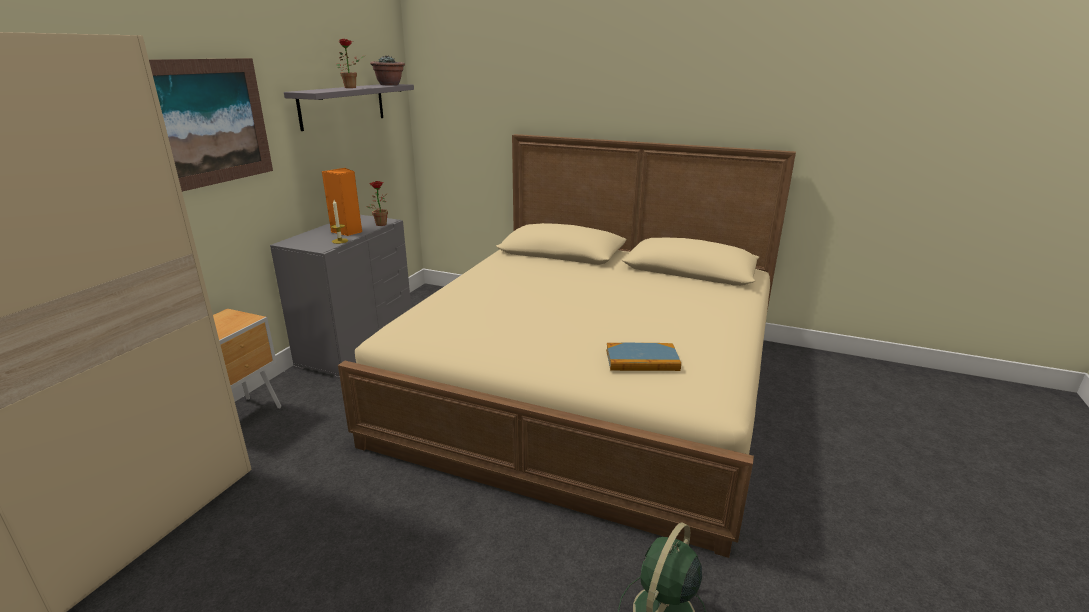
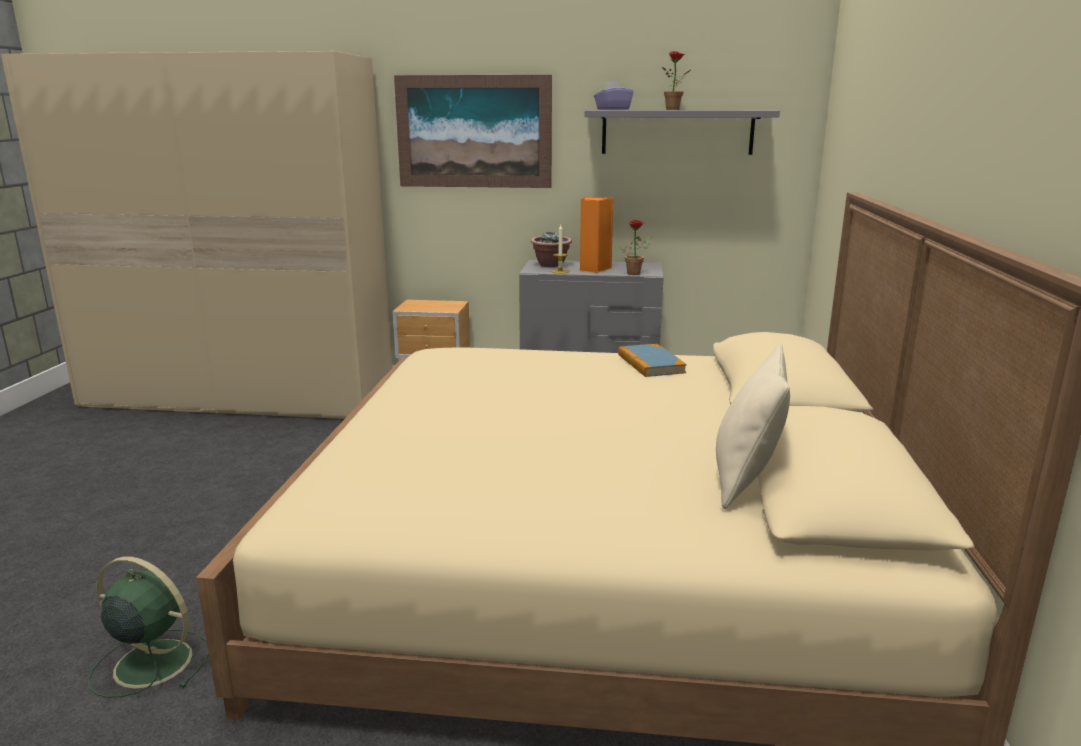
camera: 75 degrees right, 5 degrees down
potted plant [370,55,405,85] -> potted plant moved to [531,231,572,267]
book [606,343,681,371] -> book moved to [618,344,687,377]
none -> purple tissue box [594,81,633,110]
none -> beige pillow [716,343,790,509]

